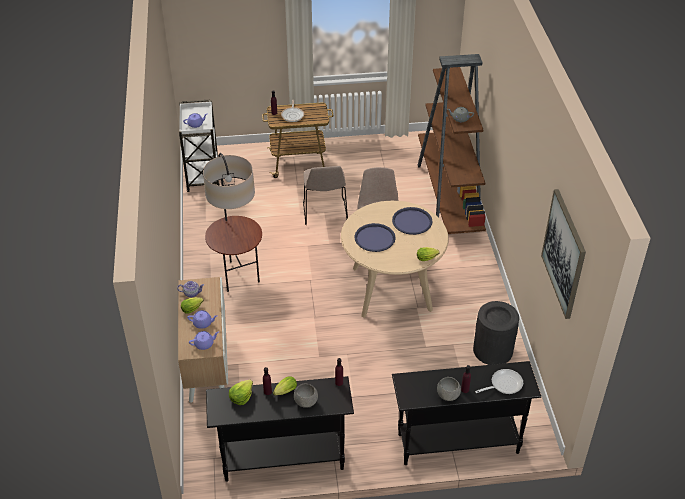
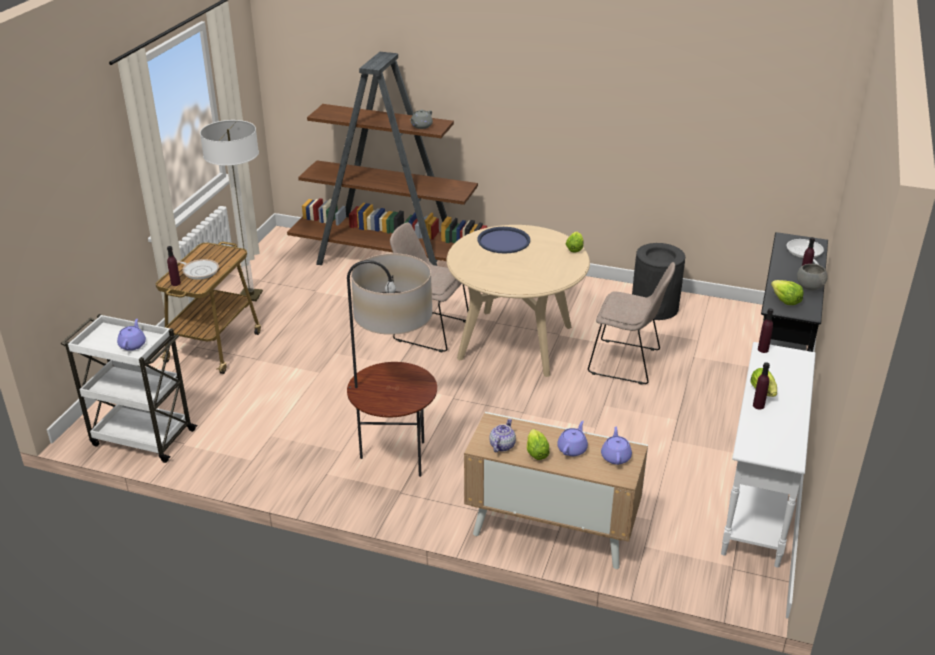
camera: 65 degrees left, 10 degrees down
black console table [206,376,354,482] -> white console table [721,342,816,568]
lettuce [229,380,253,405] -> lettuce moved to [771,280,804,305]
grey bowl [294,383,318,408] -> none
beige chair [303,166,348,225] -> beige chair moved to [588,262,675,385]
blue tray [354,223,396,252] -> none
picture [541,189,586,319] -> none
none -> floor lamp [200,120,263,301]

